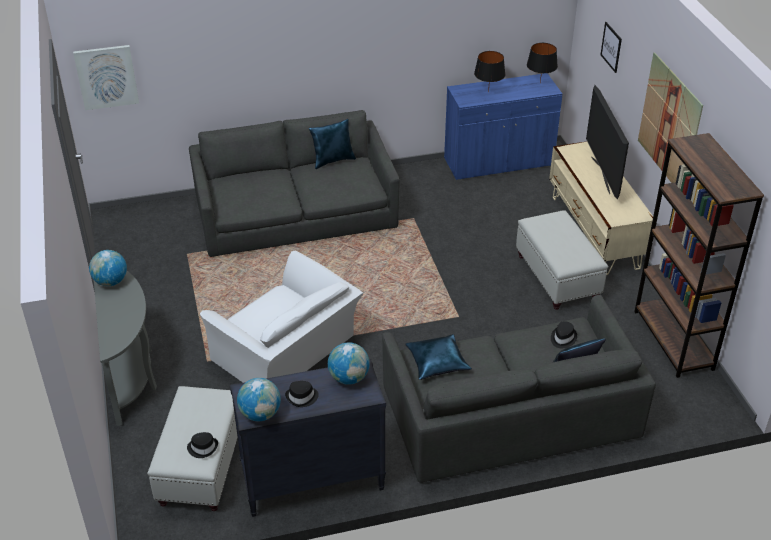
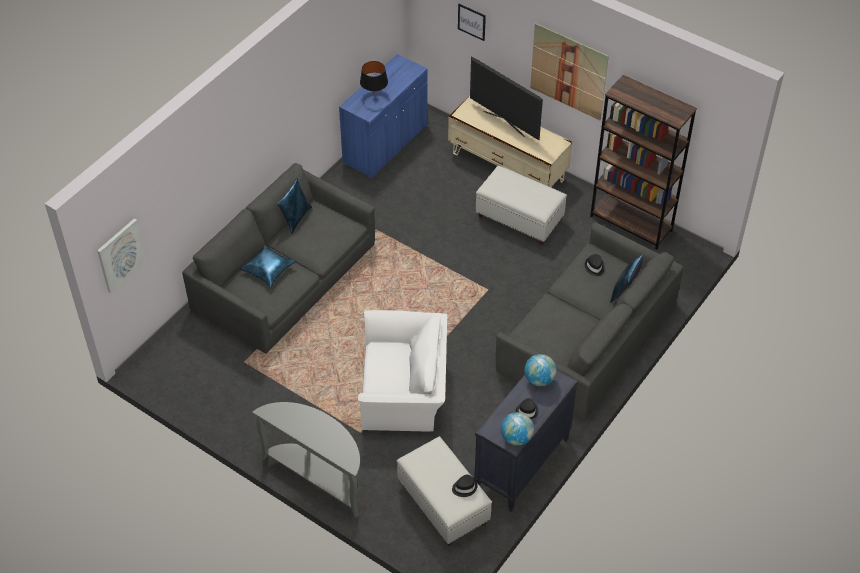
camera: 40 degrees left, 10 degrees up
globe [89,250,127,286] -> none
blue pillow [405,334,472,380] -> blue pillow moved to [240,245,296,287]
black table lamp [527,43,558,83] -> none

